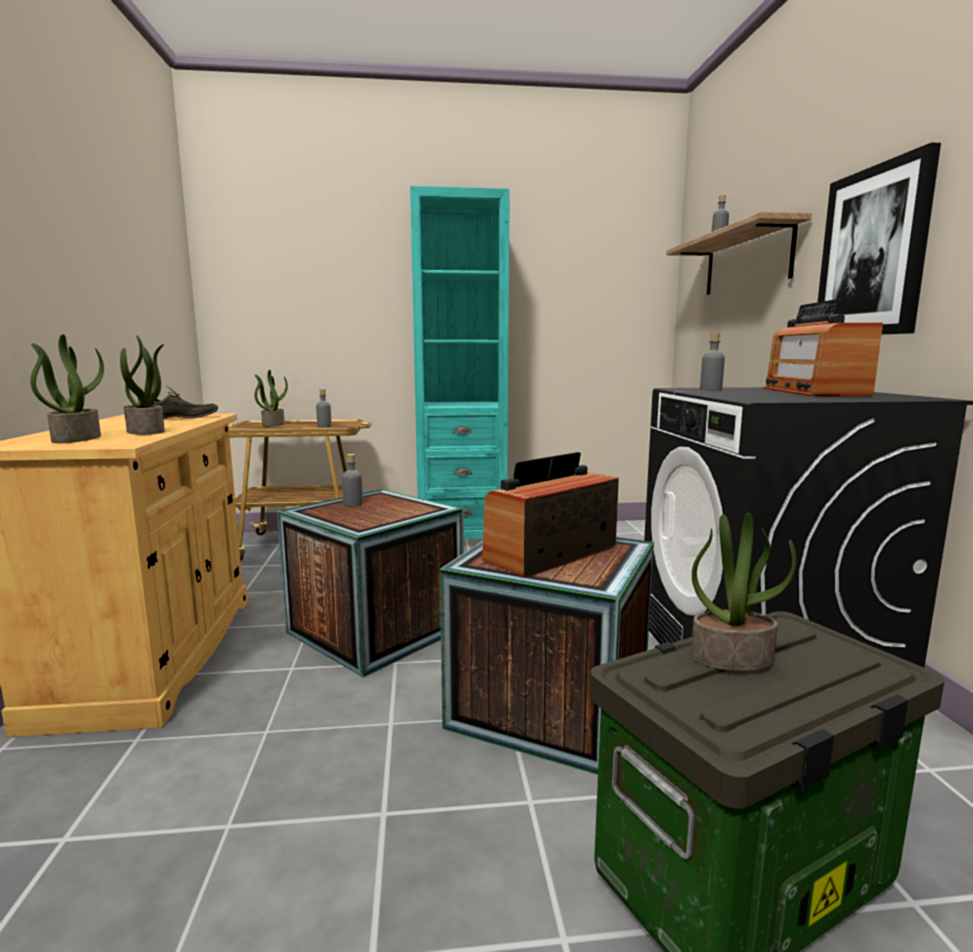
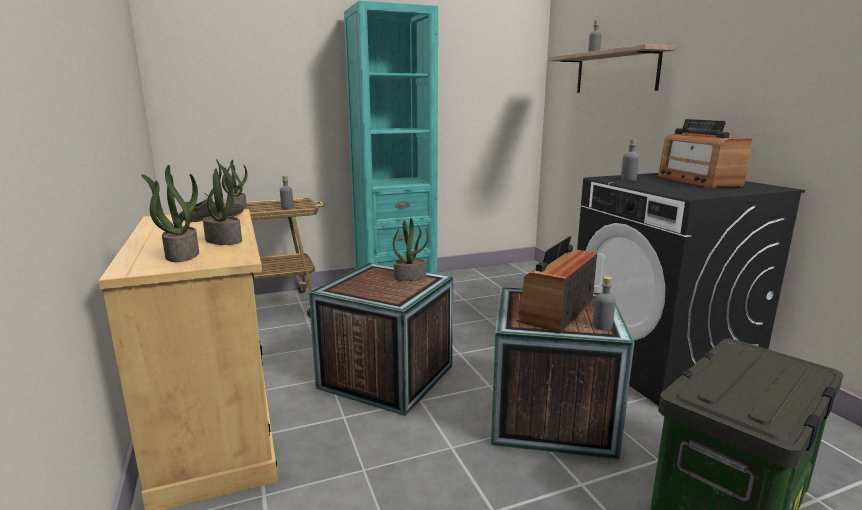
camera: 15 degrees left, 5 degrees up
grey bottle [342,454,363,506] -> grey bottle moved to [592,276,616,330]
potted plant [691,513,797,671] -> potted plant moved to [393,218,428,281]
picture [818,142,941,334] -> none

